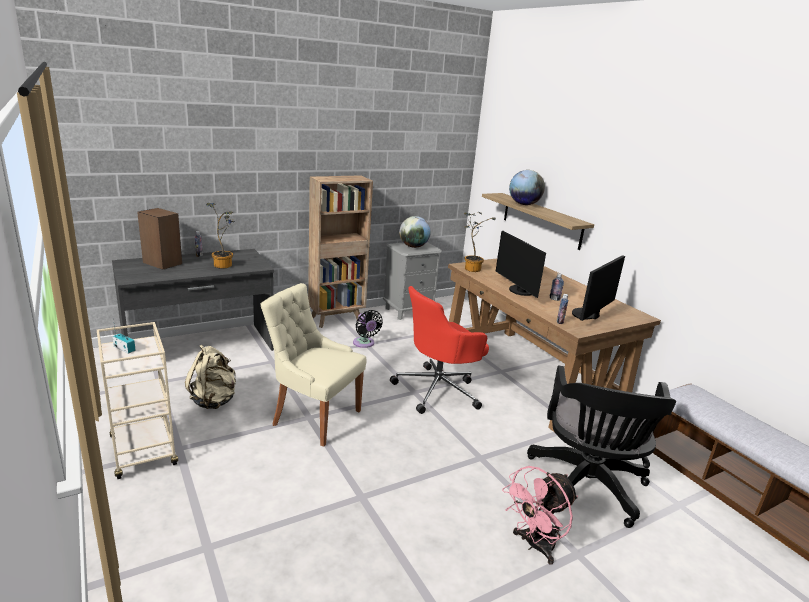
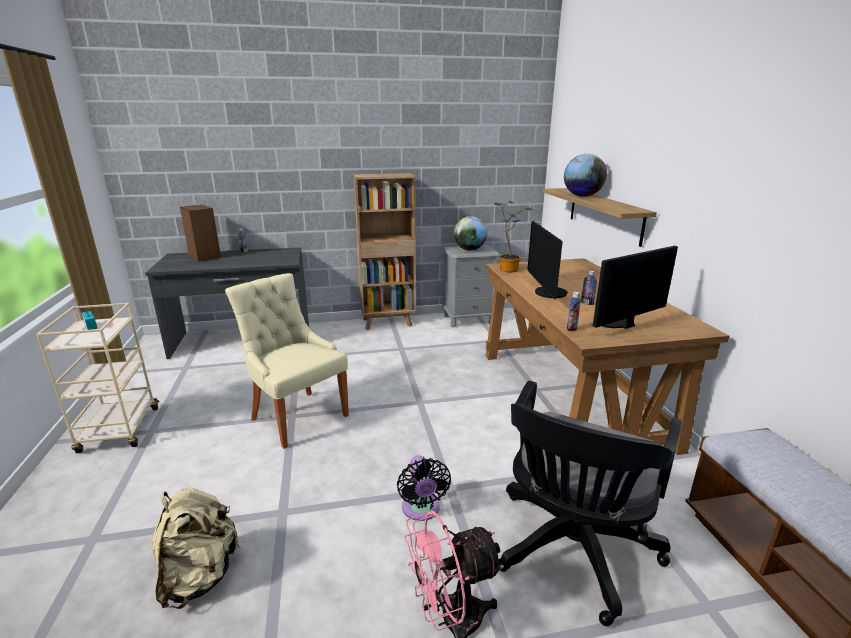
camera: 20 degrees right, 0 degrees up
beige backpack [185,345,236,409] -> beige backpack moved to [152,488,241,609]
potted plant [206,203,235,269] -> none
black fan [353,310,383,348] -> black fan moved to [397,456,451,521]
red office chair [390,286,489,414] -> none

